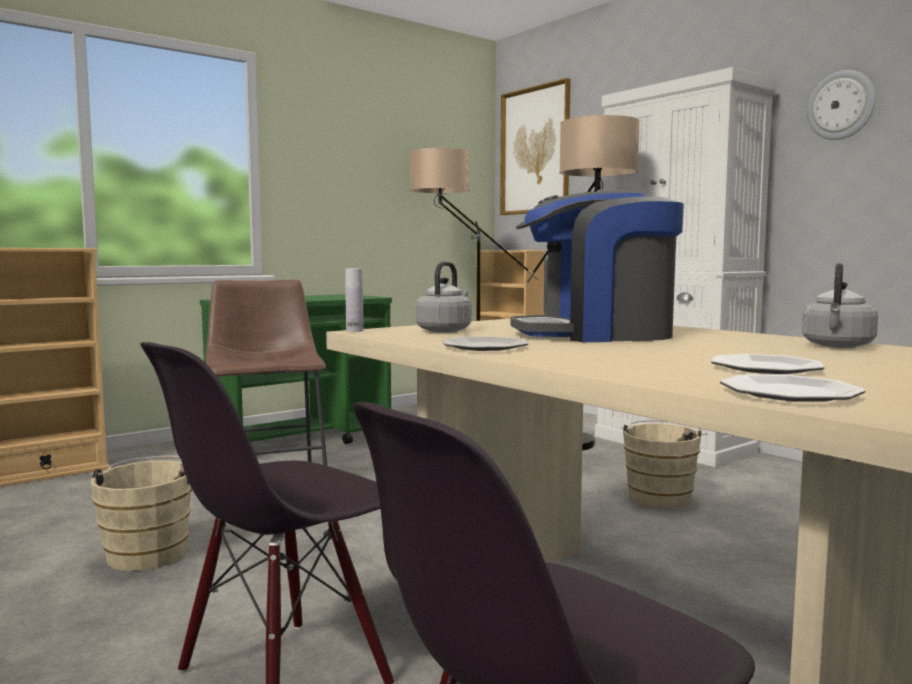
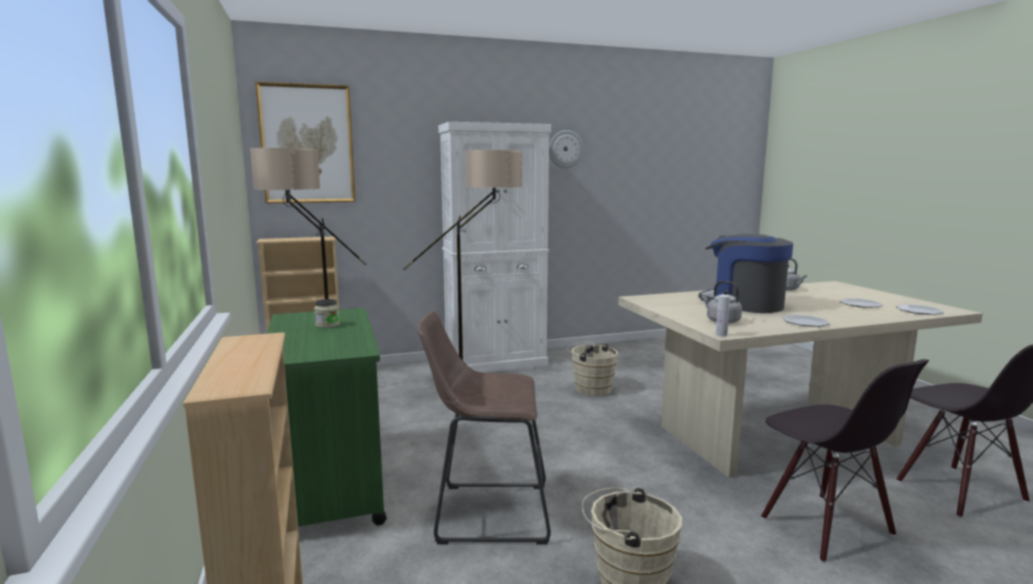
camera: 70 degrees left, 5 degrees up
coffee machine [511,191,684,342] -> coffee machine turned 120 degrees clockwise [698,234,793,313]
none -> jar [314,299,340,328]

